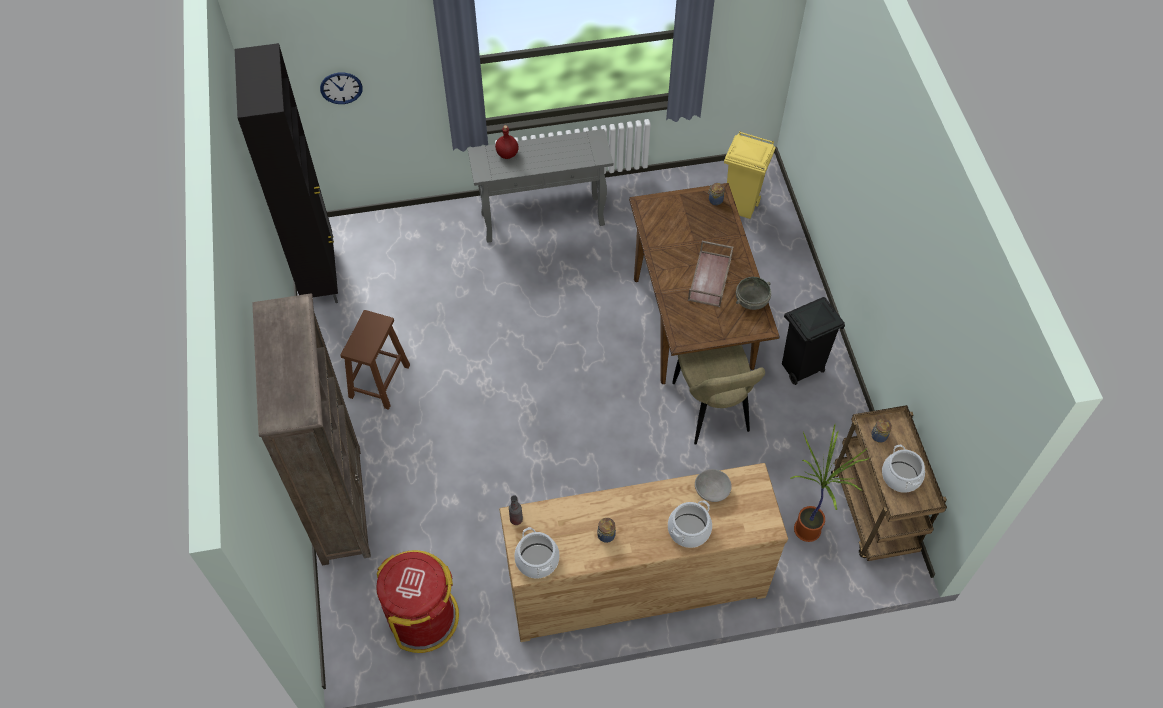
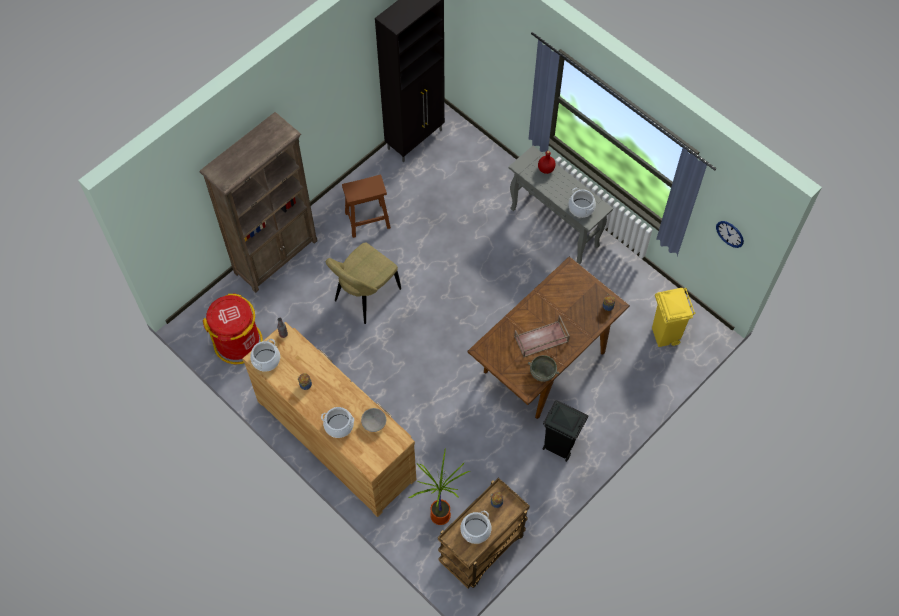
camera: 55 degrees right, 5 degrees up
wall clock [320,72,362,104] -> wall clock moved to [716,221,744,248]
beige chair [672,345,765,445] -> beige chair moved to [326,242,401,324]
none -> cooking pot [568,187,596,218]

